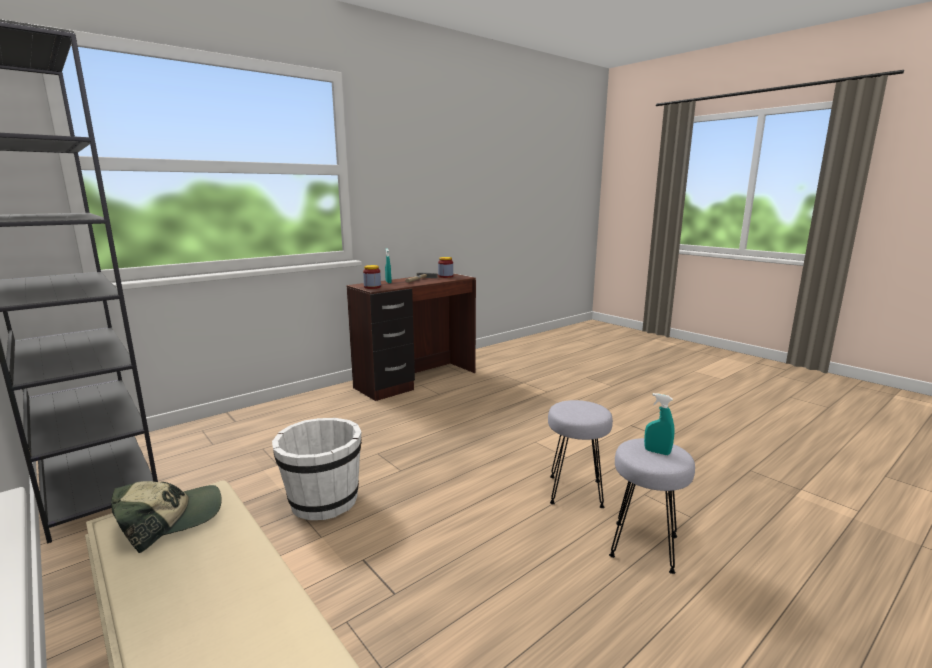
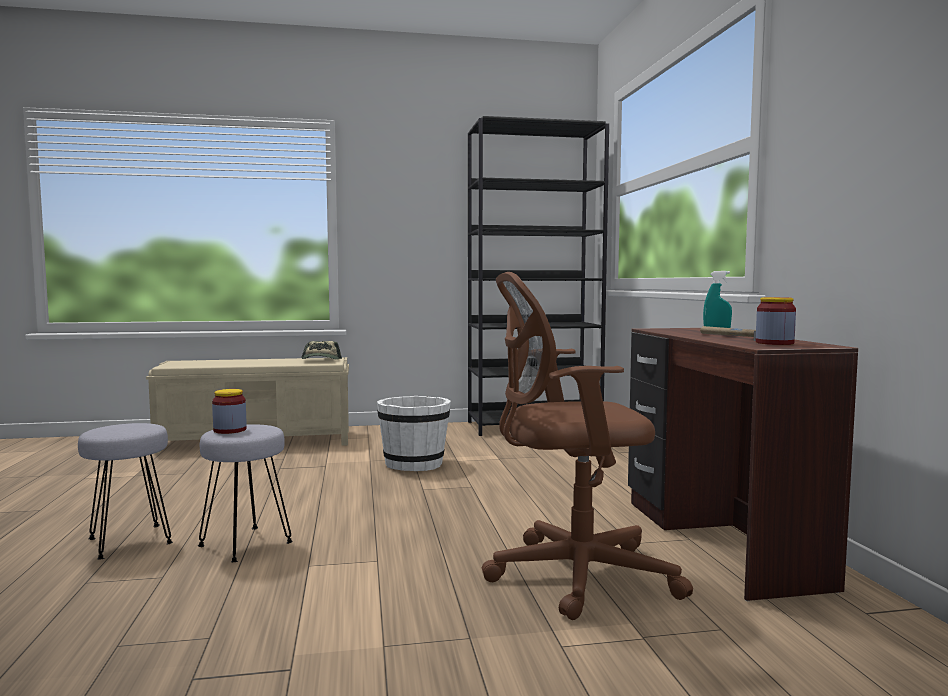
camera: 120 degrees right, 10 degrees down
jar [363,265,381,289] -> jar moved to [212,389,247,434]
turquoise spray bottle [644,393,675,455] -> none
none -> brown office chair [482,272,693,620]

